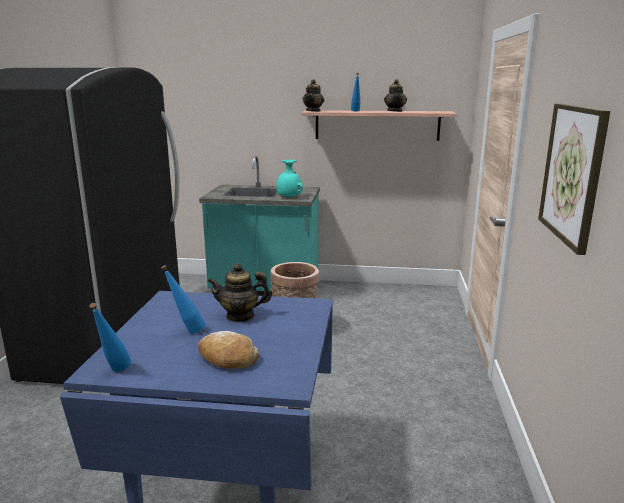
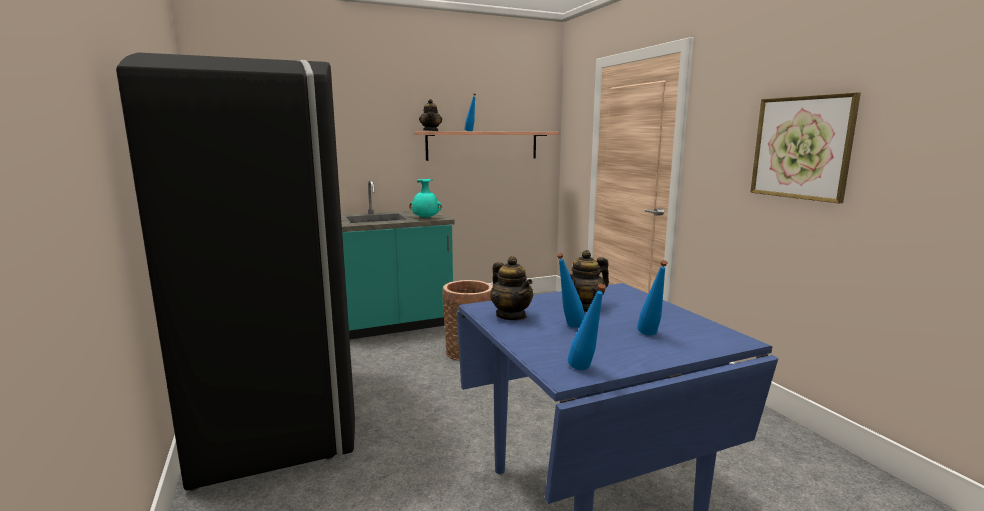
camera: 30 degrees left, 5 degrees down
bread [198,331,259,369] -> blue bottle [637,260,668,336]
teapot [384,79,407,112] -> teapot moved to [490,256,533,320]

